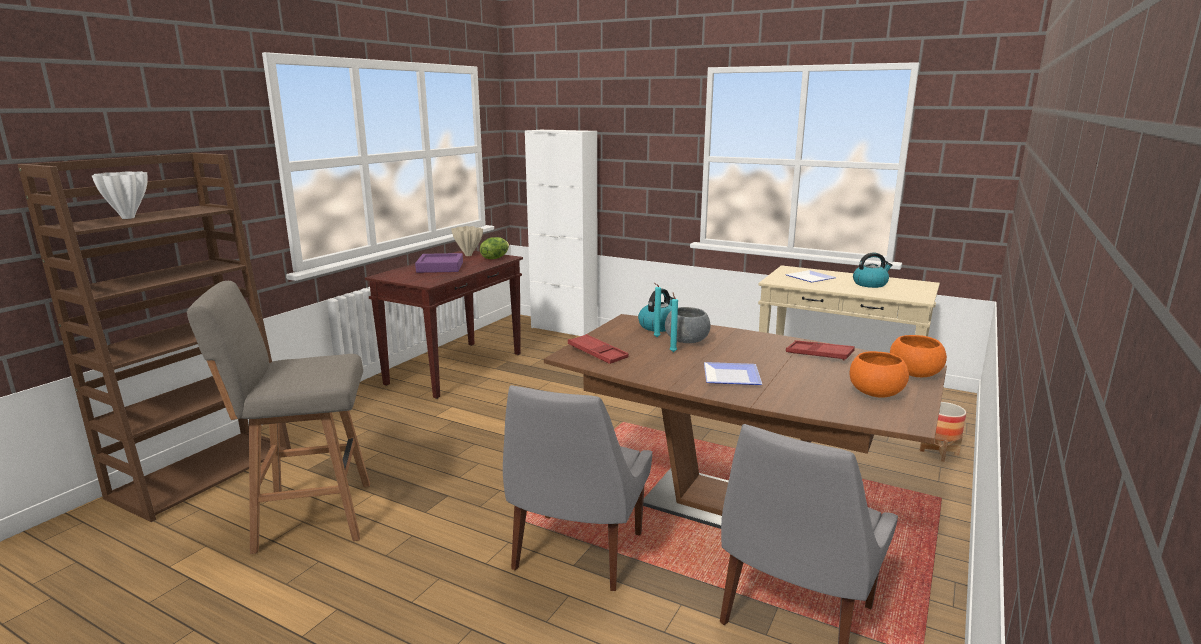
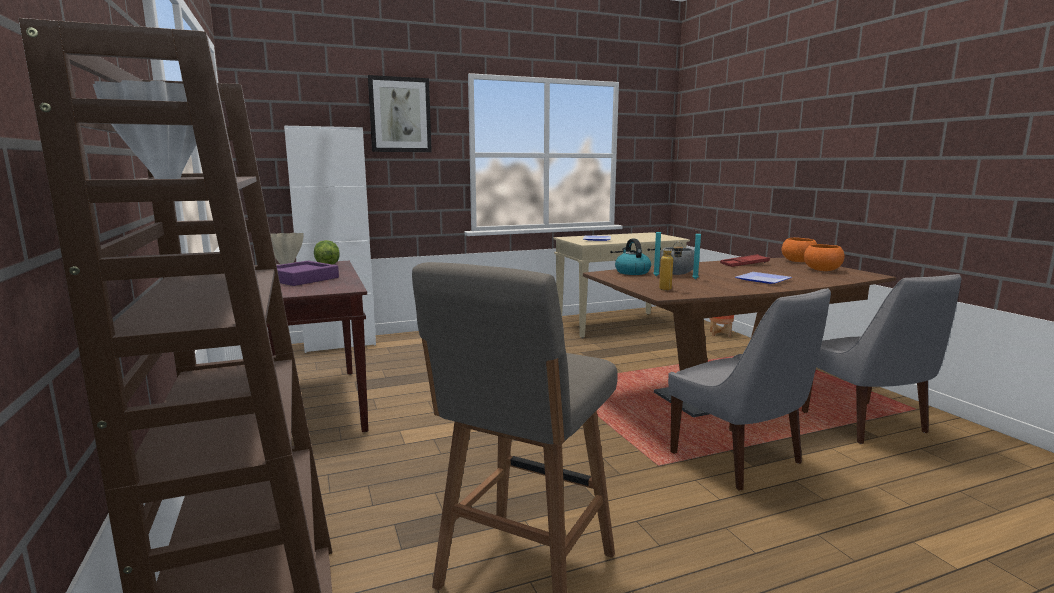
camera: 50 degrees left, 5 degrees down
red tray [568,334,629,364] -> bottle [659,242,683,291]
kettle [853,253,892,288] -> none
none -> picture [368,75,432,152]

